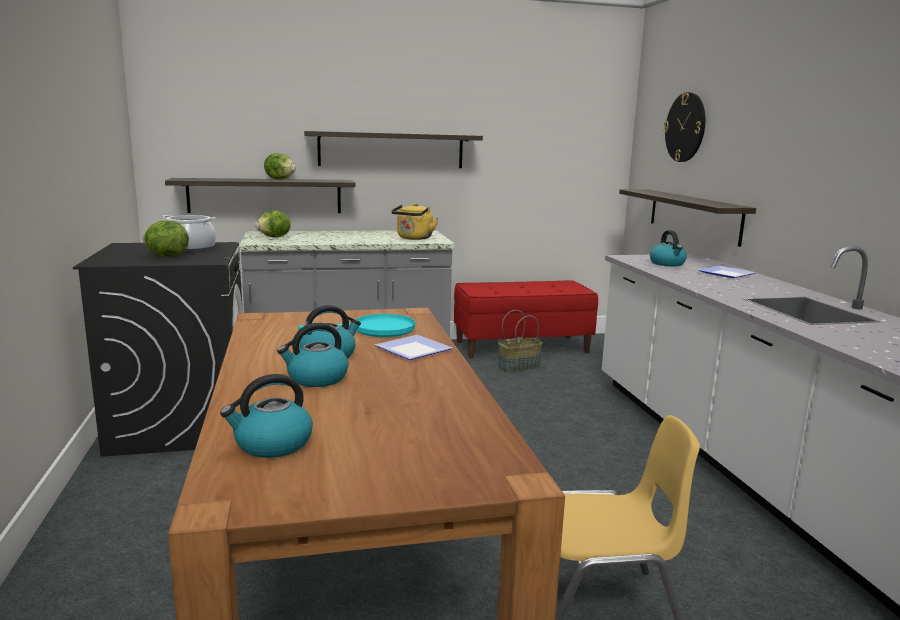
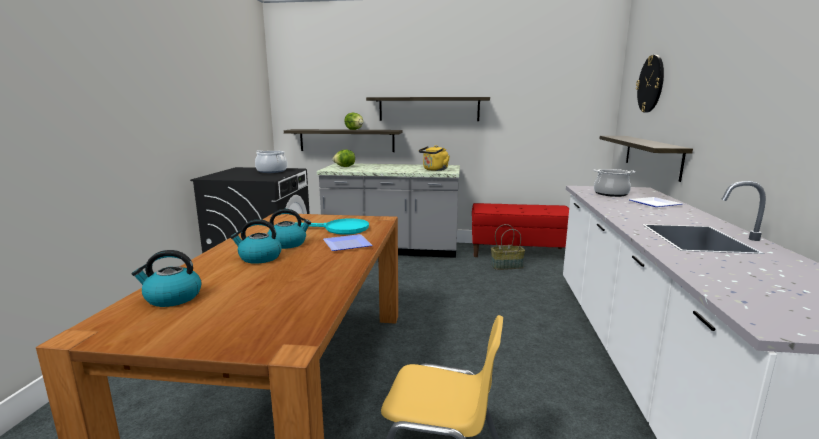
camera: 20 degrees right, 0 degrees up
lettuce [143,221,189,257] -> none
kettle [650,230,687,266] -> cooking pot [593,169,635,197]

